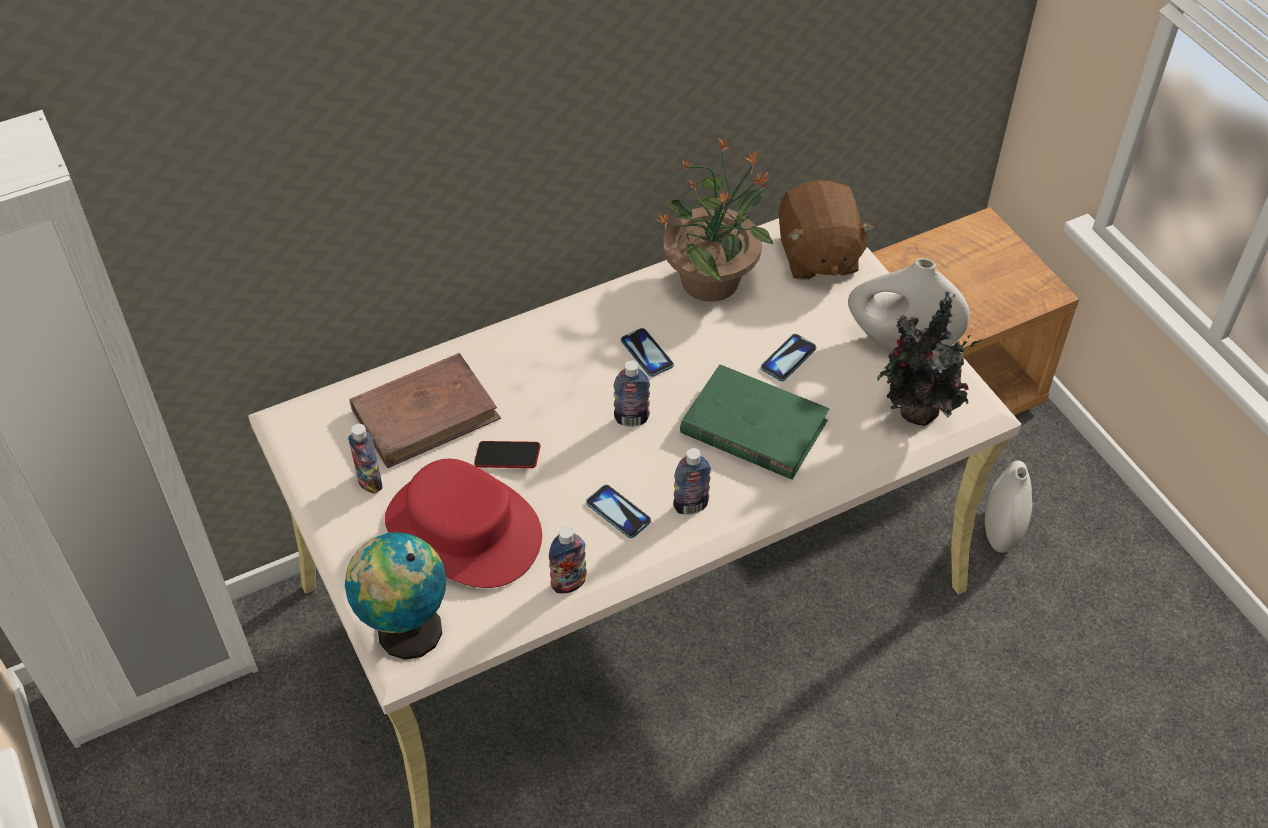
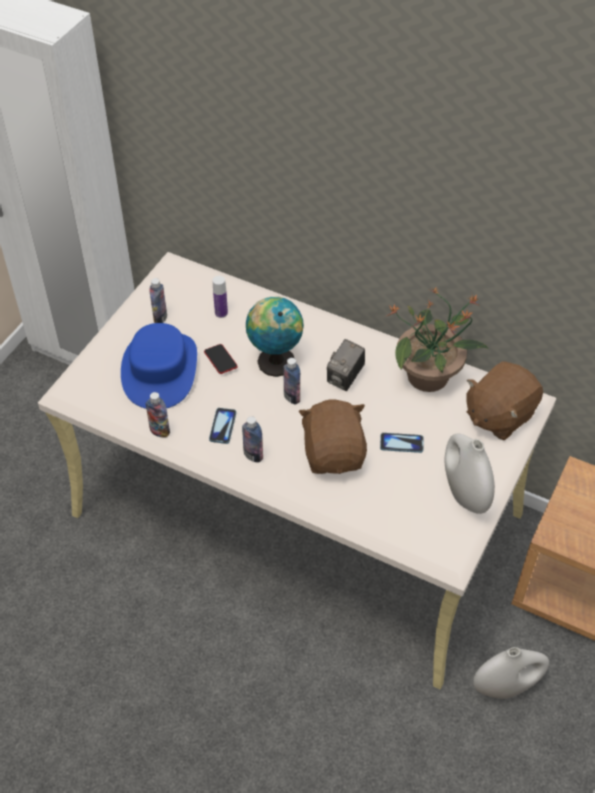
camera: 55 degrees right, 0 degrees up
globe [345,532,446,660] -> globe moved to [246,297,304,377]
brown book [349,353,501,468] -> bottle [213,276,228,318]
red hat [385,459,542,588] -> blue hat [121,323,197,409]
phone [621,328,674,377] -> camera [327,339,365,391]
green book [680,365,829,480] -> brown plush toy [298,399,367,474]
potted plant [877,291,983,426] -> none

